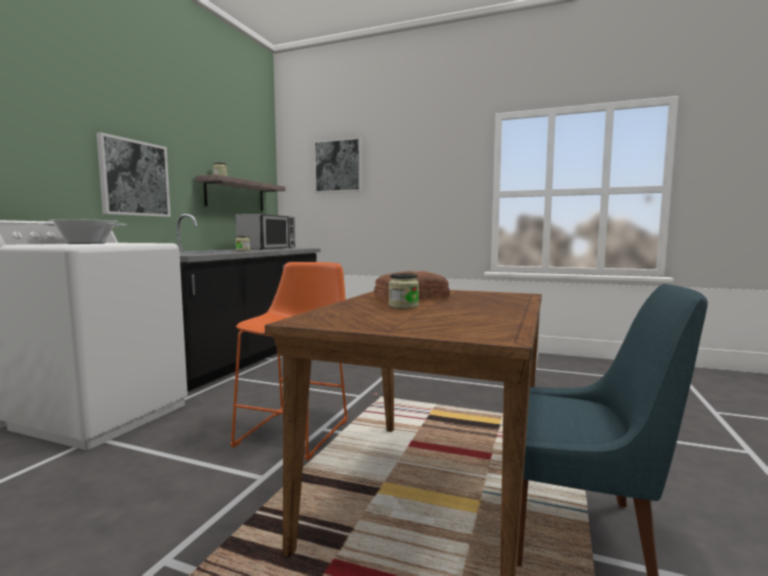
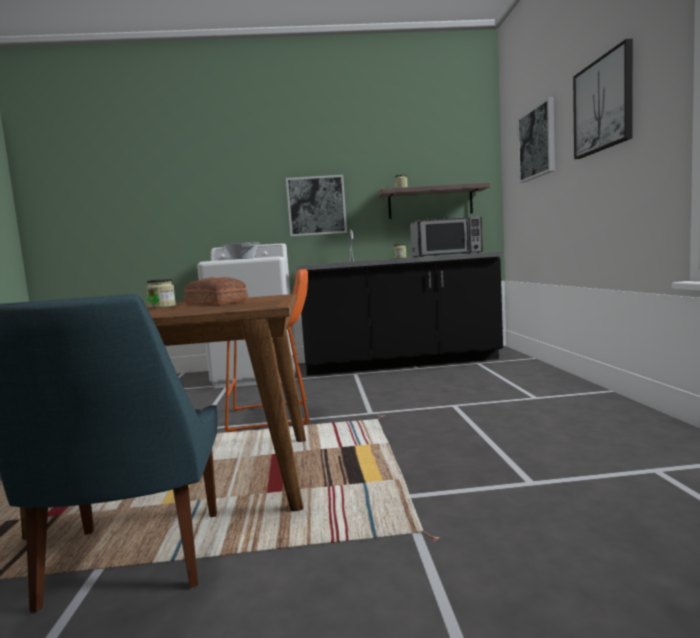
camera: 65 degrees right, 0 degrees up
none -> picture [573,39,633,159]

